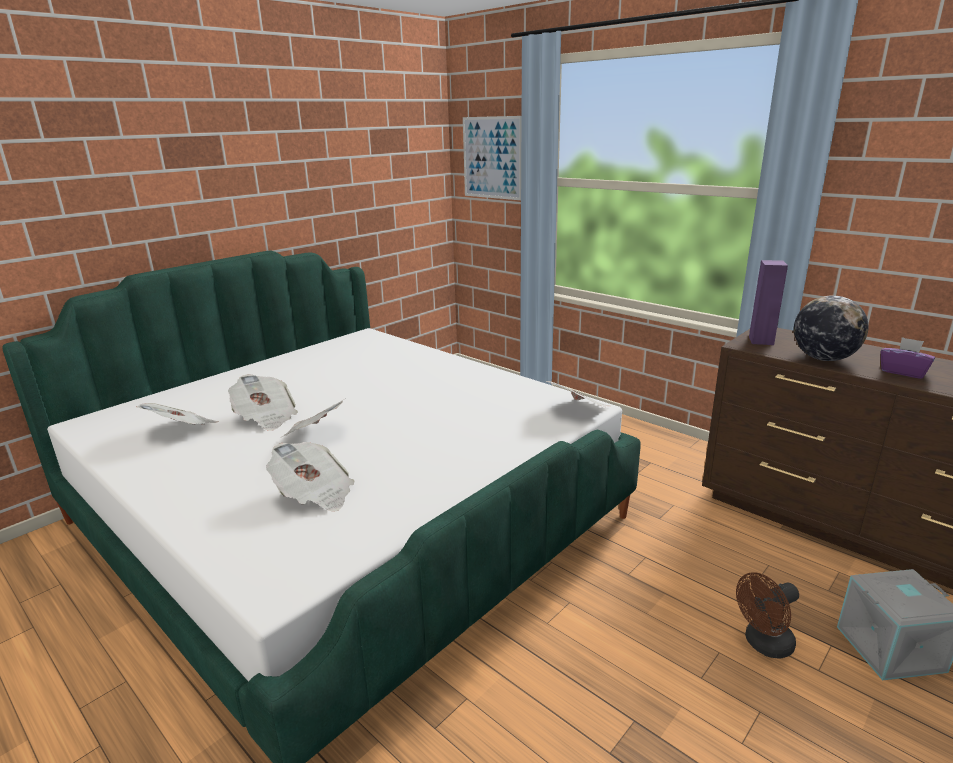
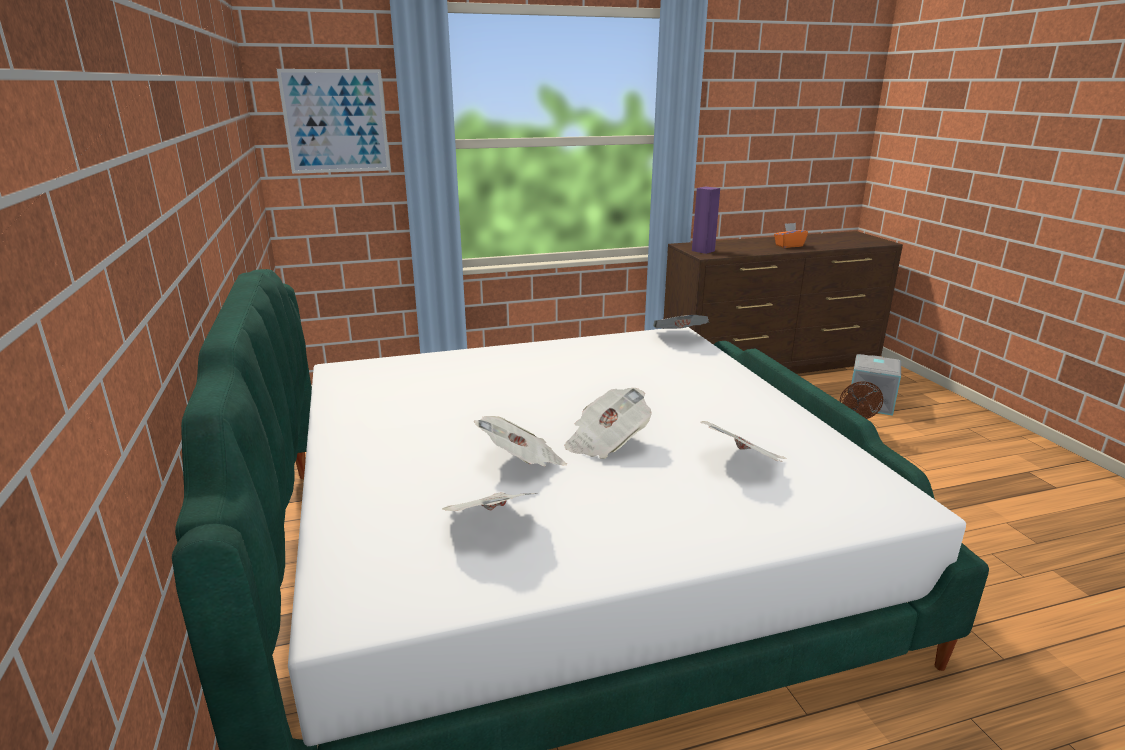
camera: 60 degrees left, 0 degrees up
globe [794,295,868,361] -> none
purple tissue box [881,337,935,379] -> orange tissue box [774,223,808,248]

